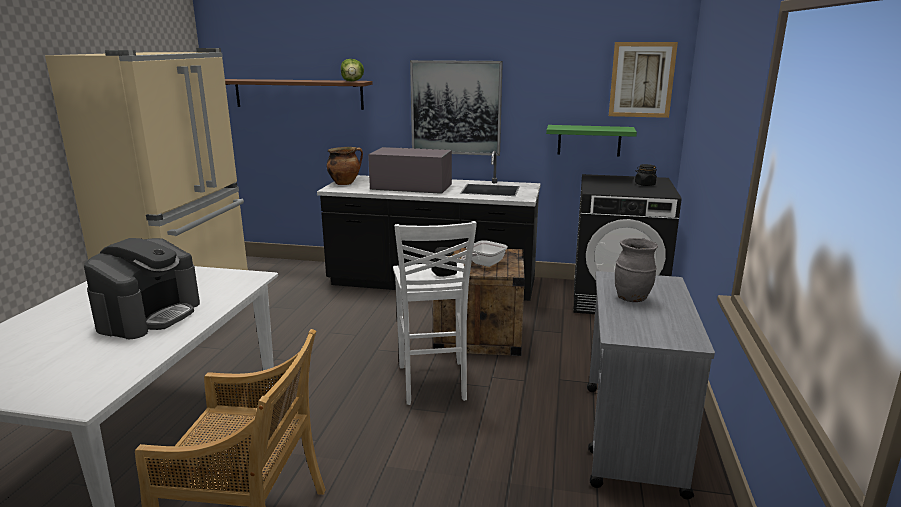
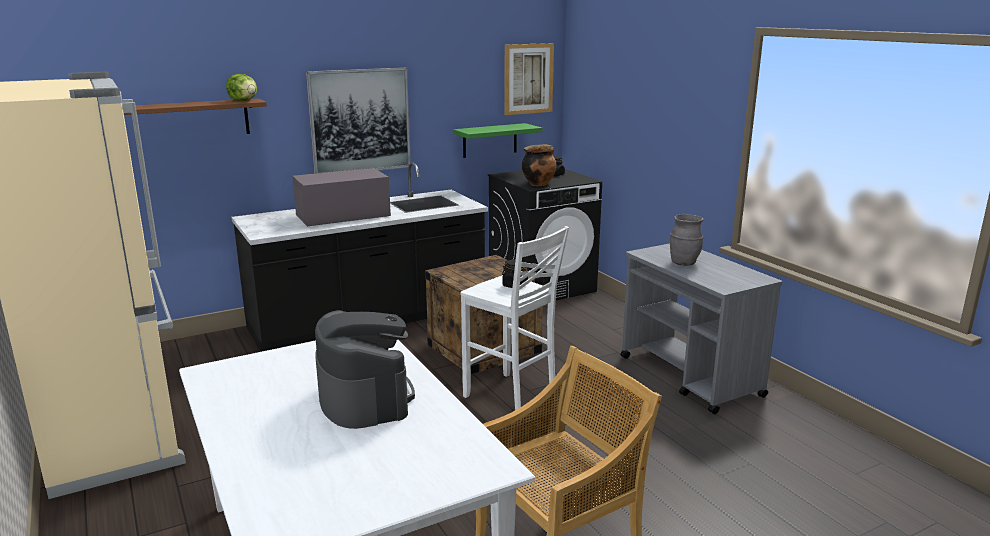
camera: 40 degrees left, 0 degrees up
cooking pot [327,147,363,185] -> cooking pot moved to [522,144,557,186]
frying pan [461,240,508,267] -> none

